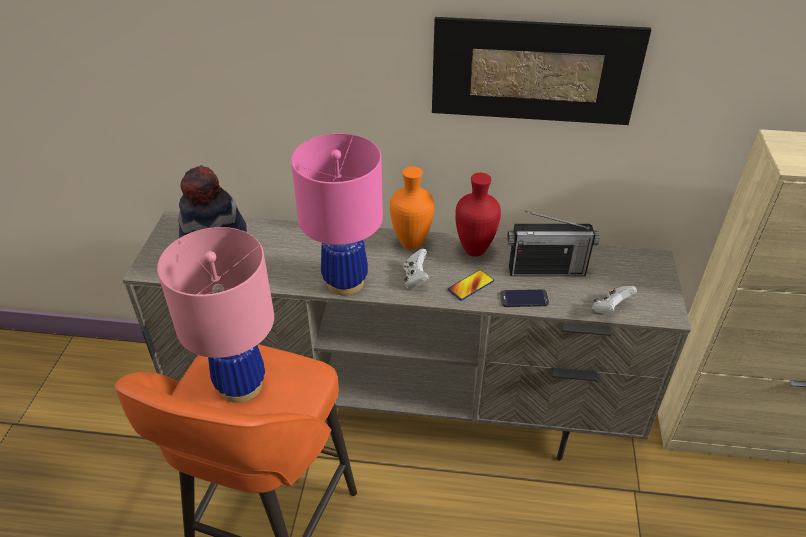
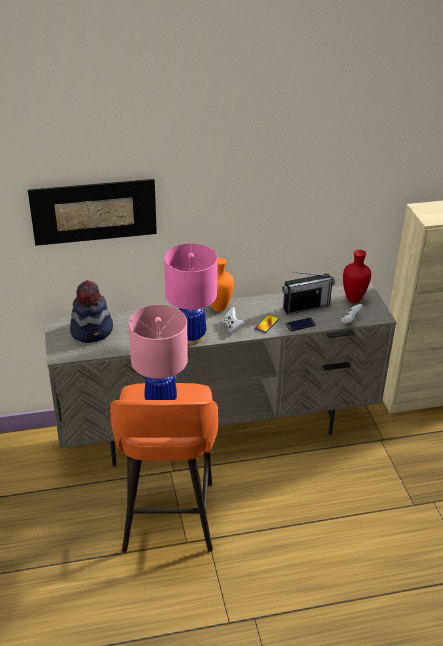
camera: 20 degrees left, 5 degrees down
picture [432,17,651,125] -> picture moved to [28,179,157,246]
red vase [455,173,501,257] -> red vase moved to [343,250,371,303]

